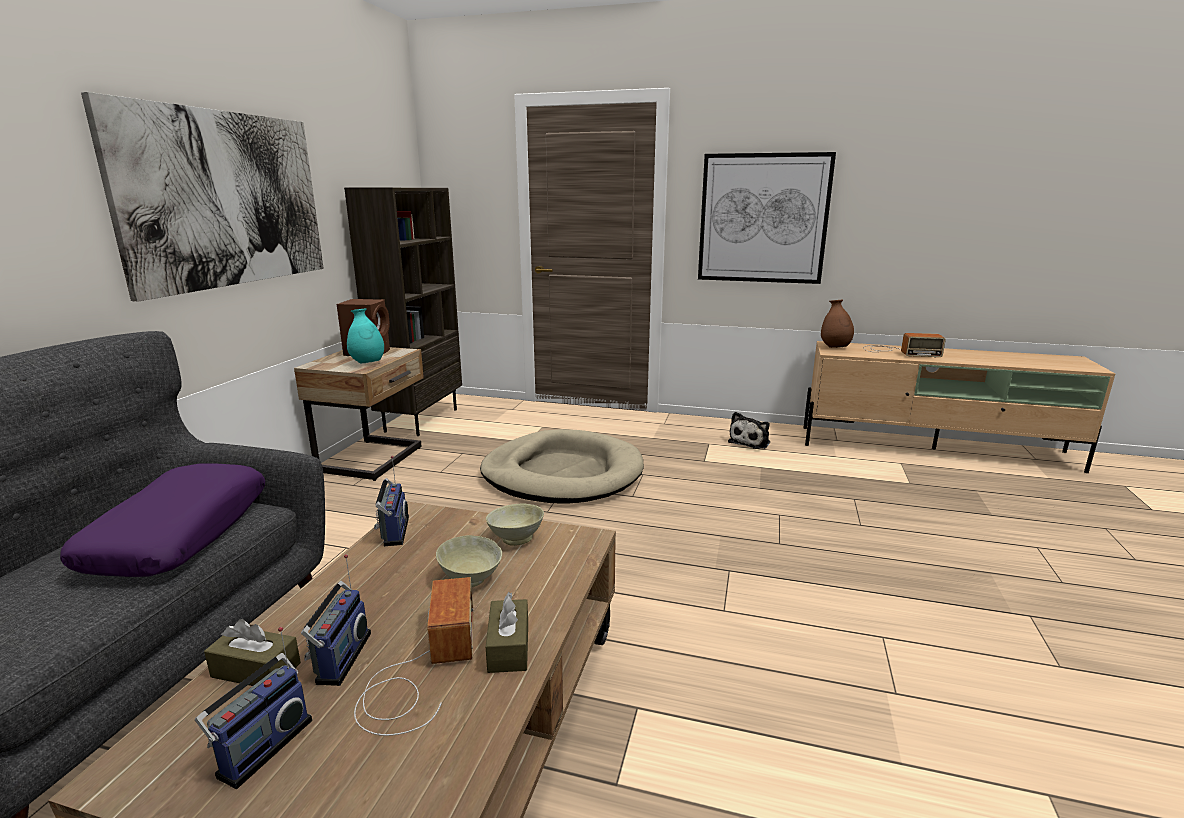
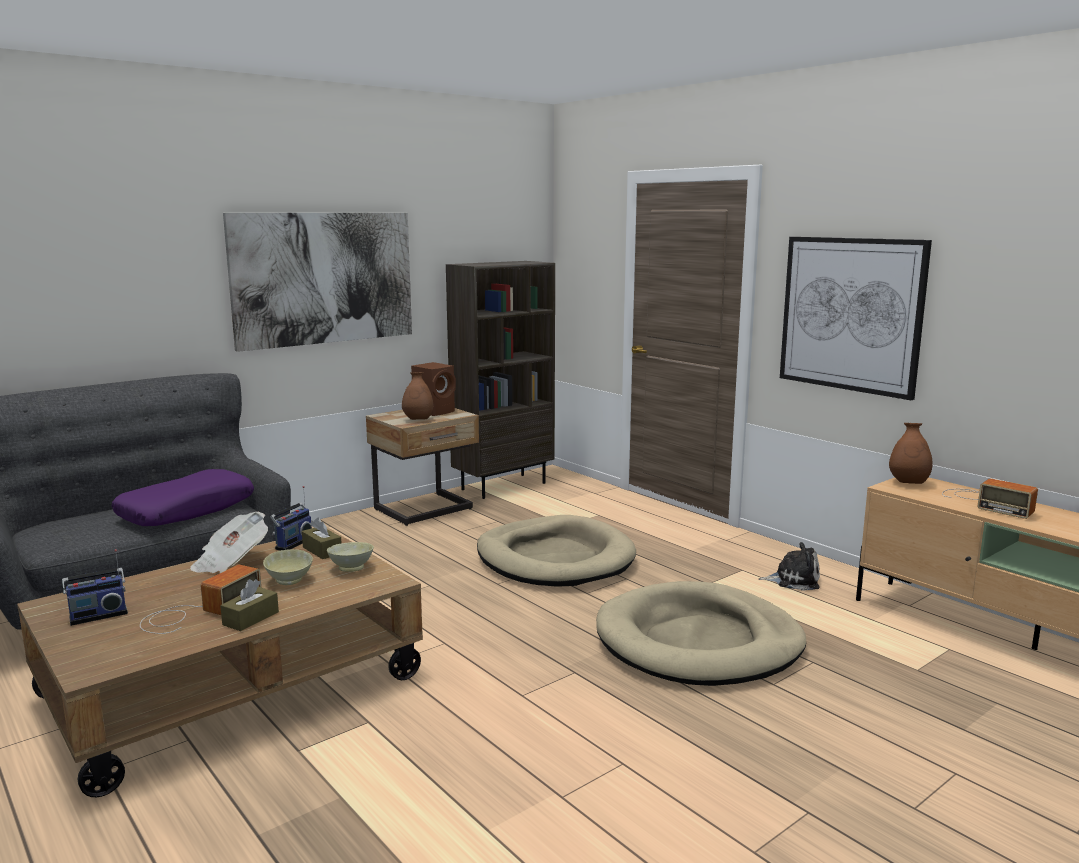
camera: 35 degrees right, 5 degrees down
brown tissue box [204,619,301,686] -> brown tissue box moved to [302,518,341,559]
radio [301,554,371,686] -> none
turquoise vase [347,308,384,363] -> brown vase [402,372,433,420]
plush toy [728,412,770,449] -> plush toy turned 150 degrees counterclockwise [759,542,820,591]
none -> newspaper [190,512,268,573]
none -> beige dog bed [596,581,806,686]

